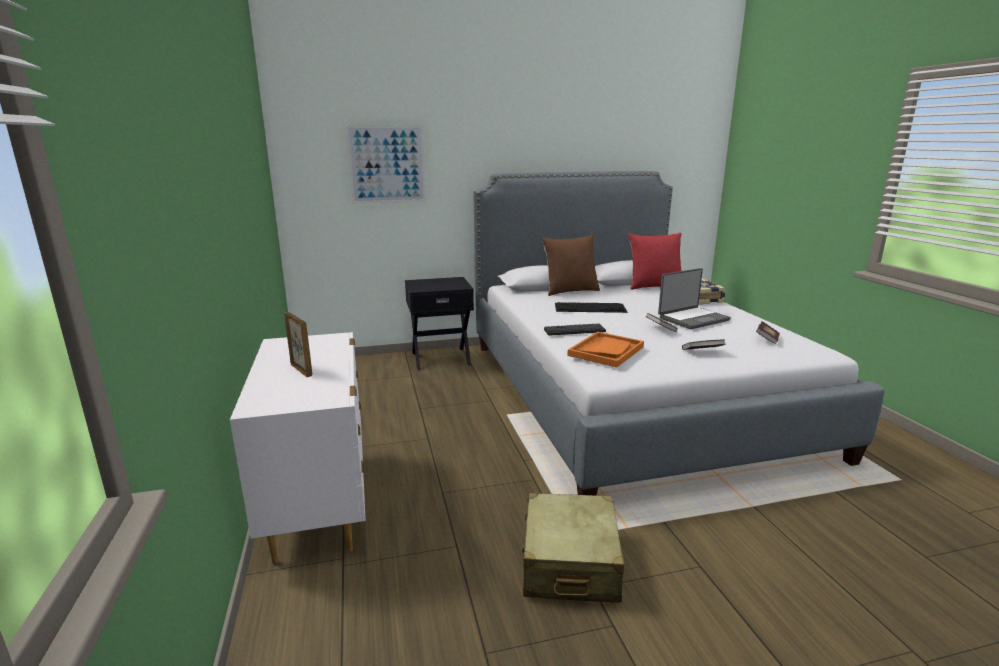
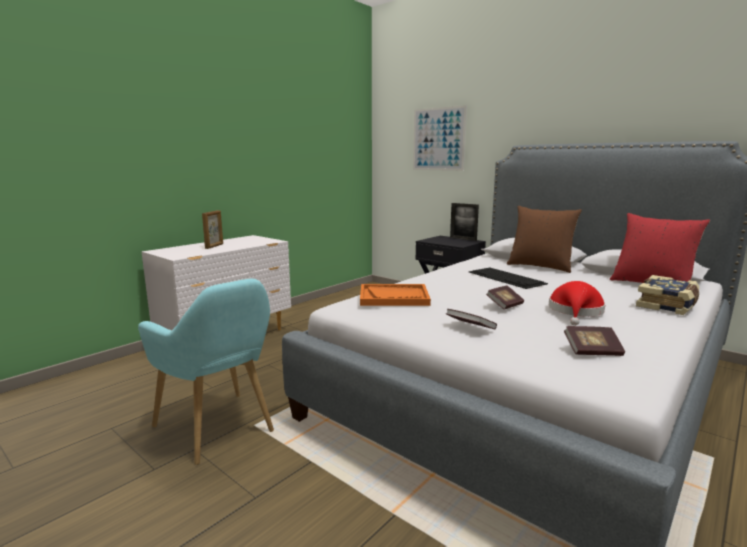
camera: 55 degrees right, 5 degrees down
beige suitcase [522,493,624,603] -> turquoise armchair [138,279,274,465]
keyboard [544,323,606,336] -> none
laptop [658,268,731,329] -> red hat [549,281,606,326]
none -> picture frame [450,203,479,241]

